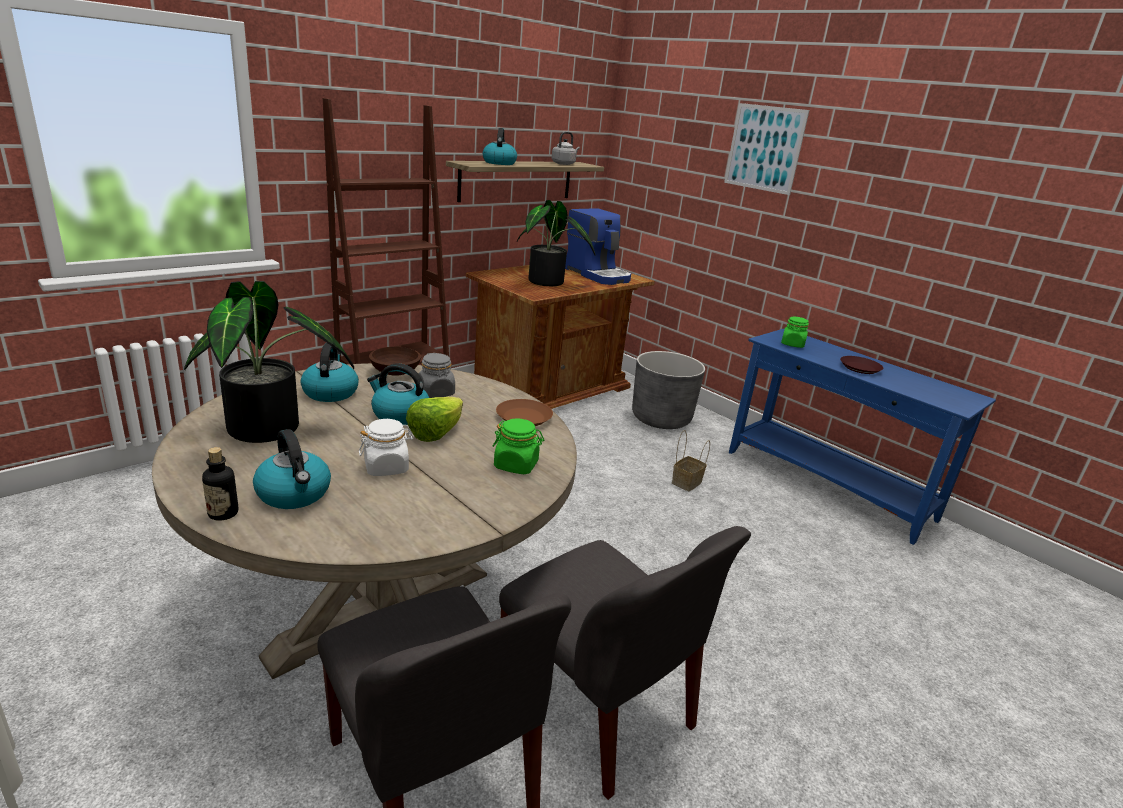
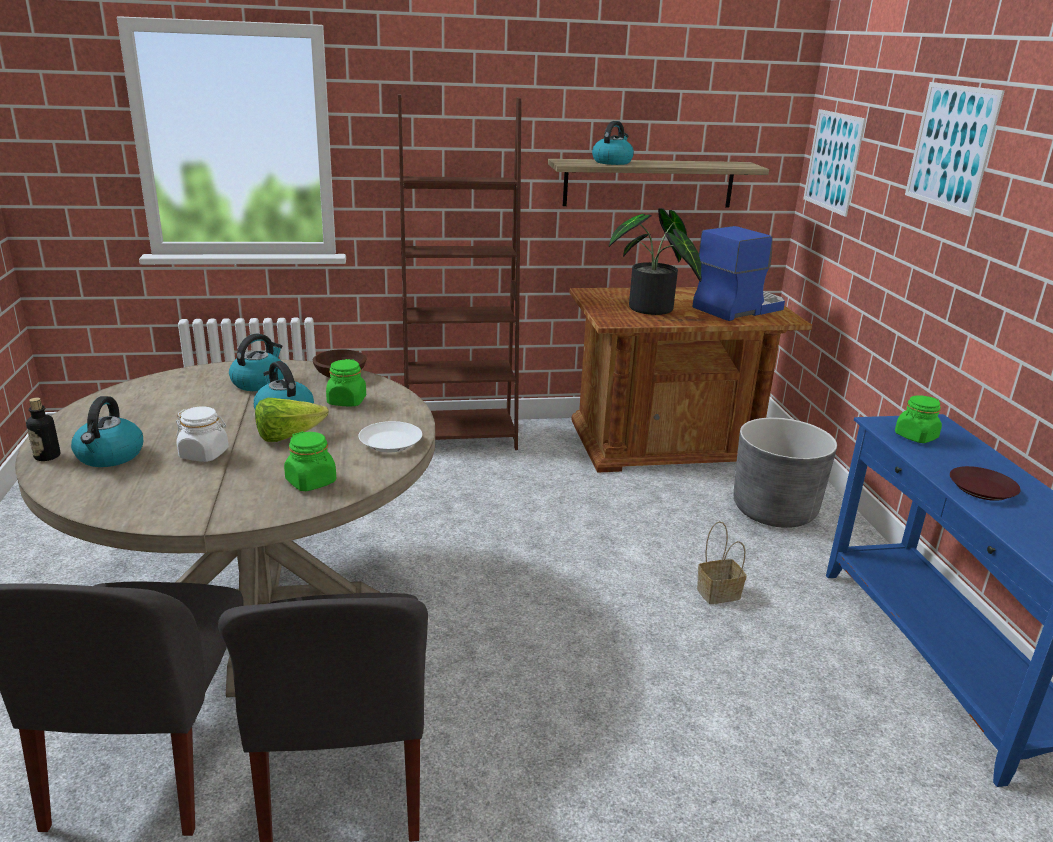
camera: 35 degrees right, 0 degrees up
potted plant [184,281,354,443] -> none
grey jar [418,353,455,398] -> green jar [326,359,366,406]
brown plate [496,399,553,426] -> white plate [358,421,422,452]
grey kettle [552,131,580,165] -> none
coffee machine [565,208,631,285] -> coffee machine turned 120 degrees counterclockwise [692,226,785,321]
none -> picture [803,109,866,217]

